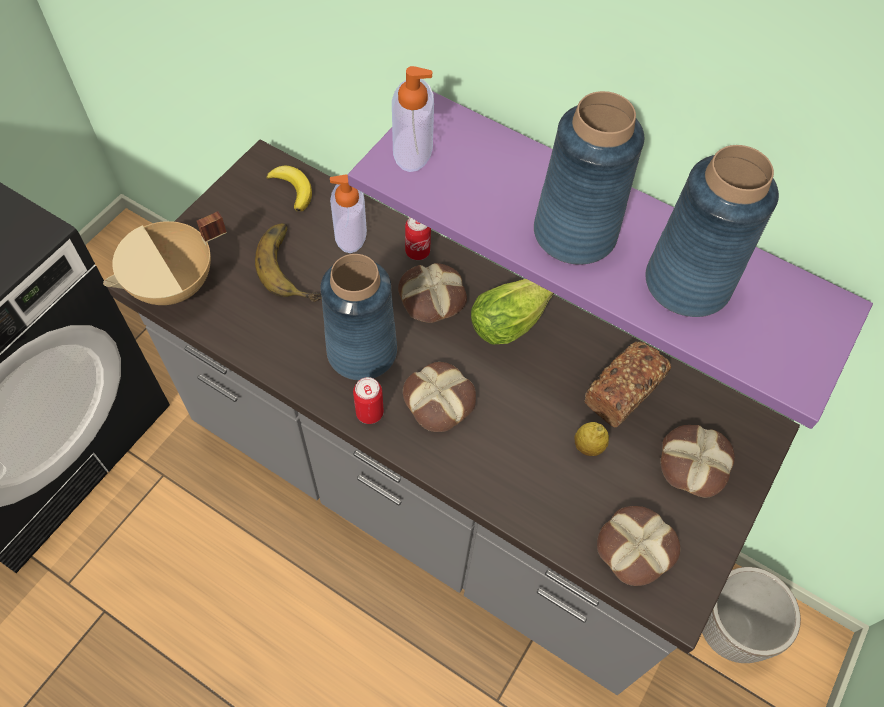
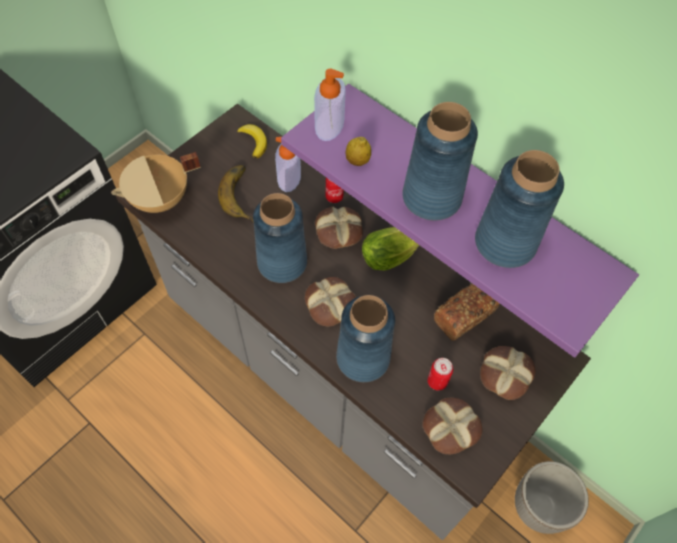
camera: 10 degrees right, 0 degrees up
can [353,377,384,424] -> can moved to [427,358,453,391]
lemon [574,422,609,456] -> lemon moved to [346,137,371,166]
none -> blue vase [336,295,395,382]

